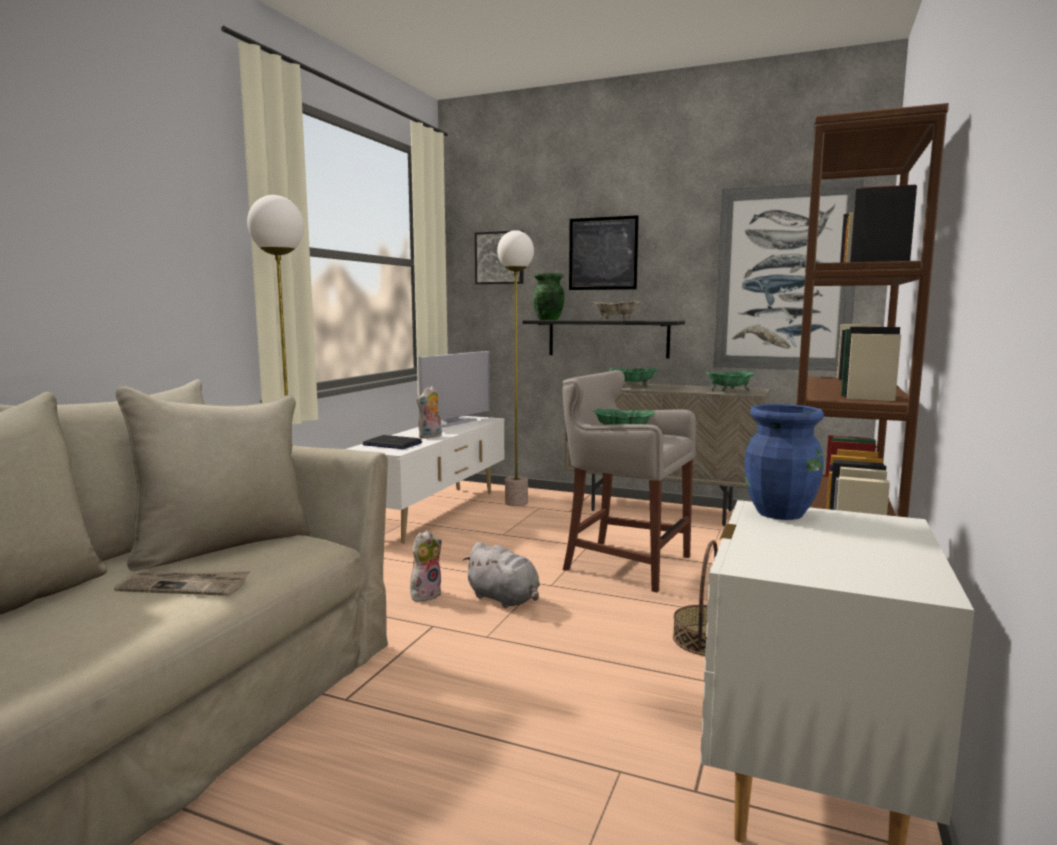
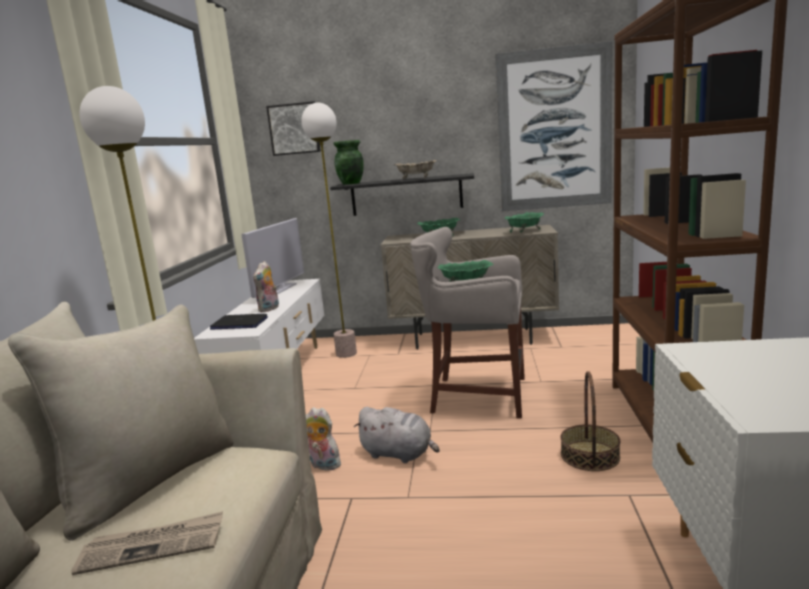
camera: 15 degrees left, 5 degrees up
plush toy [410,530,442,602] -> plush toy turned 90 degrees counterclockwise [306,407,341,471]
picture [569,215,639,290] -> none
blue vase [744,404,824,520] -> none

